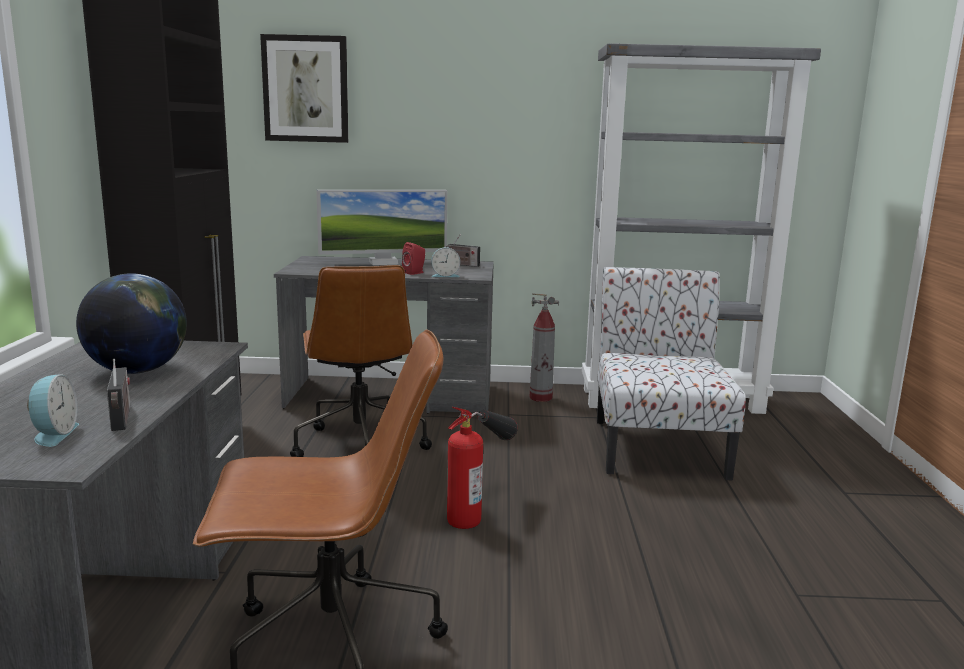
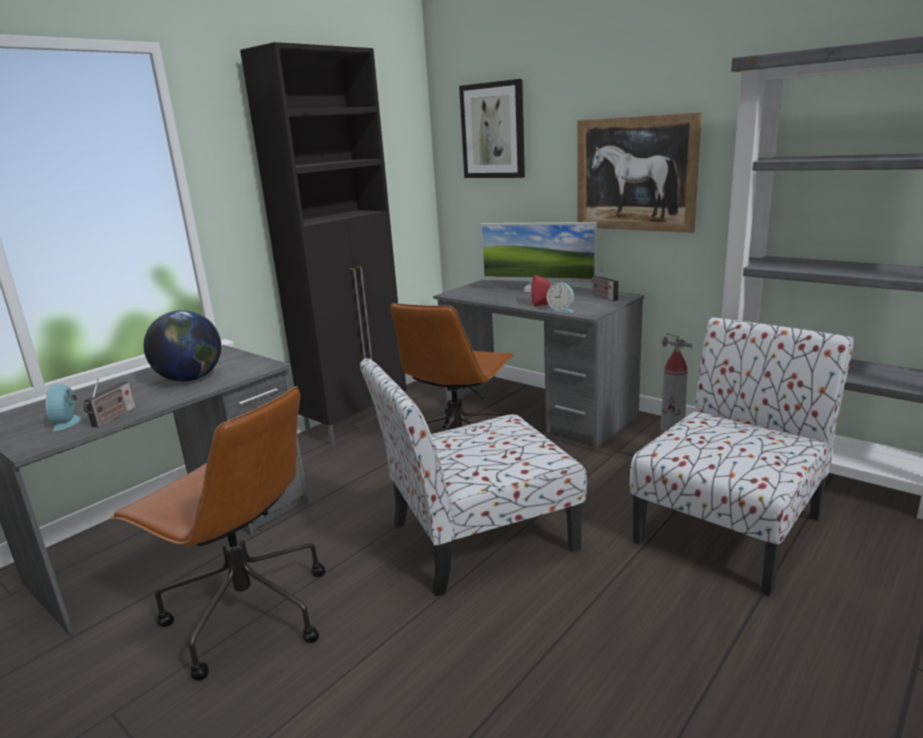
camera: 40 degrees right, 5 degrees up
alarm clock [27,374,79,447] -> alarm clock turned 135 degrees clockwise [46,384,81,432]
fire extinguisher [447,407,518,529] -> chair [360,358,587,597]
none -> picture [577,112,702,233]

